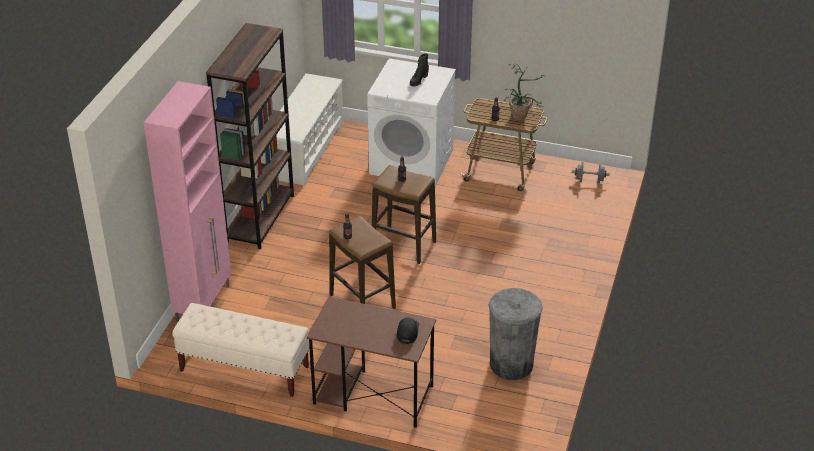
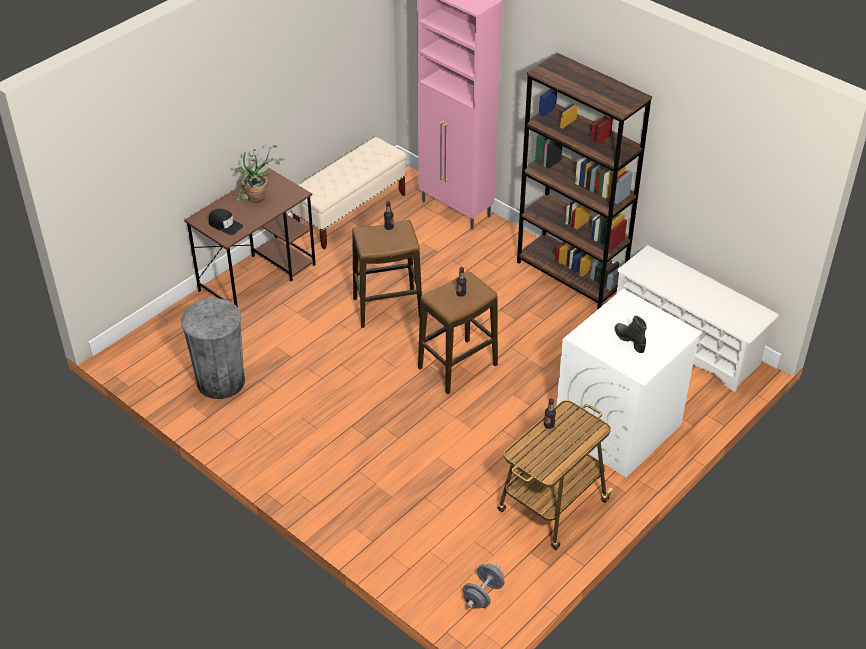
camera: 115 degrees right, 5 degrees up
potted plant [504,64,545,120] -> potted plant moved to [234,145,284,203]

